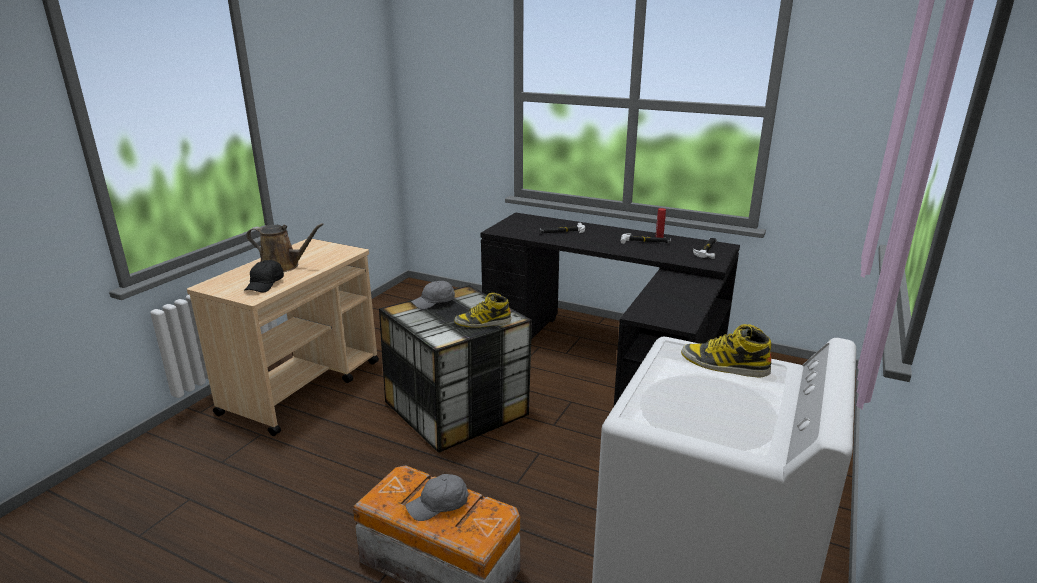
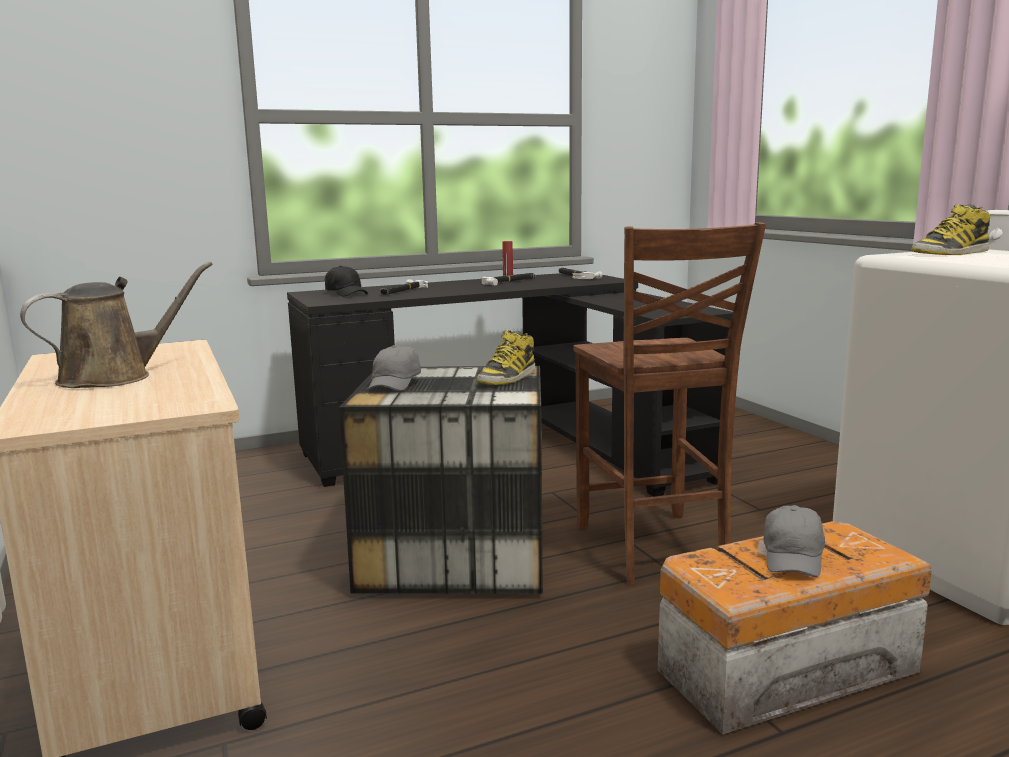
camera: 50 degrees left, 10 degrees down
black cap [244,260,284,292] -> black cap moved to [325,266,368,297]
none -> brown chair [574,222,766,585]

